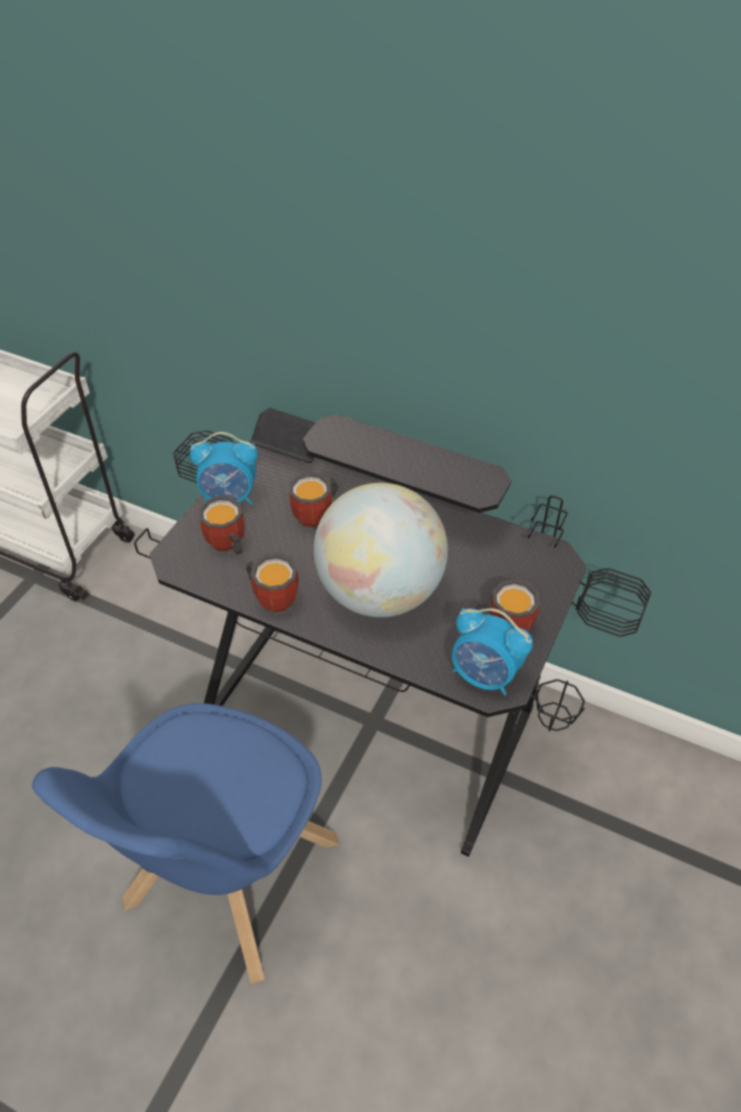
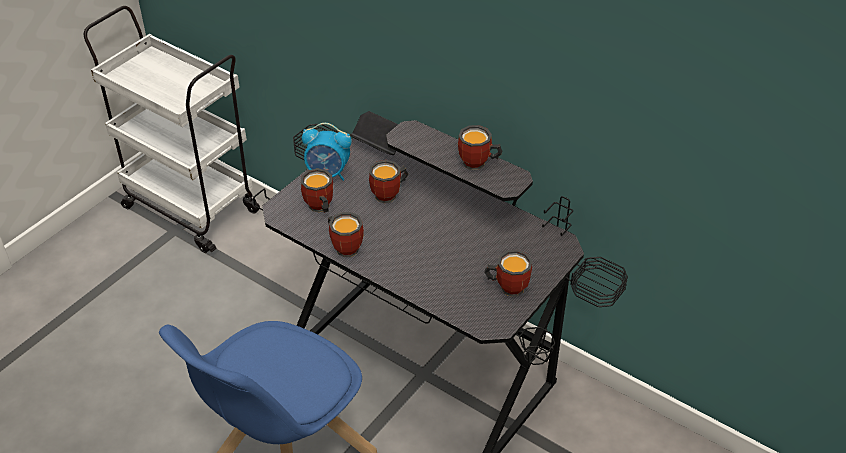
camera: 10 degrees right, 5 degrees down
globe [313,483,448,617] -> none
alarm clock [452,608,533,696] -> none
none -> mug [458,125,502,170]

